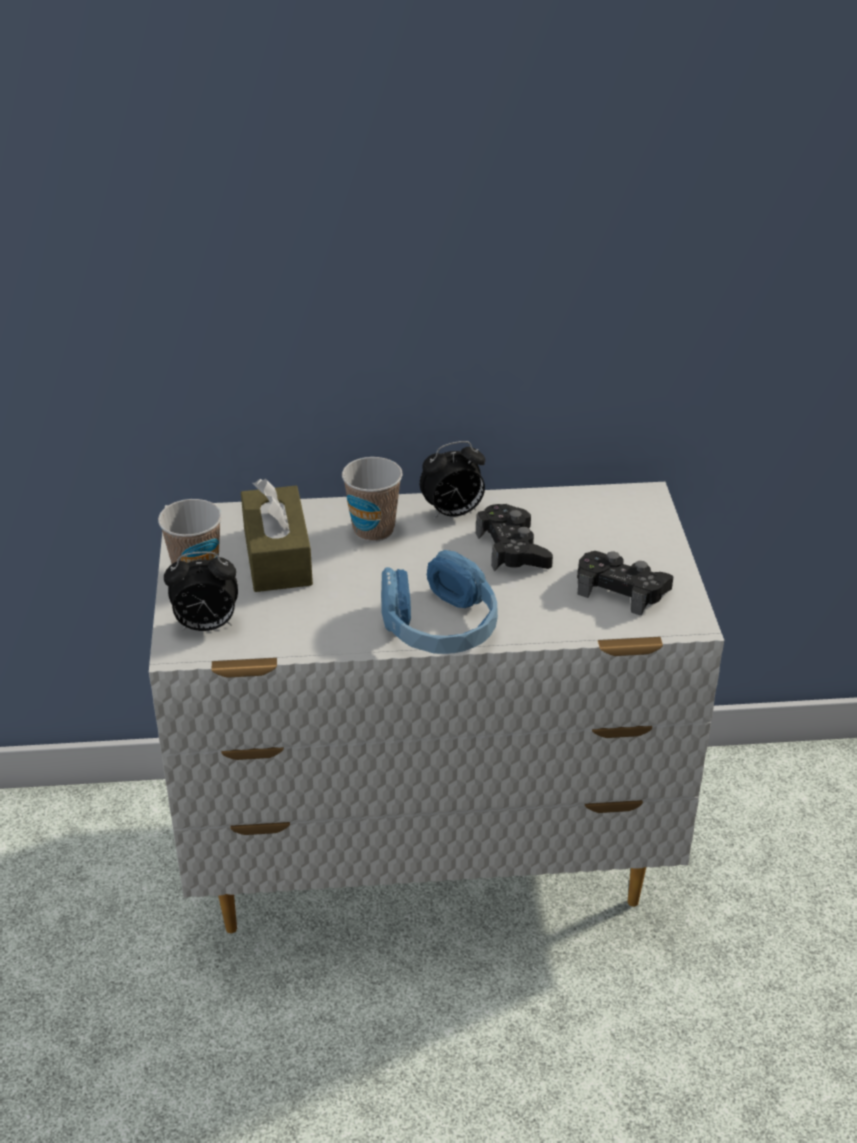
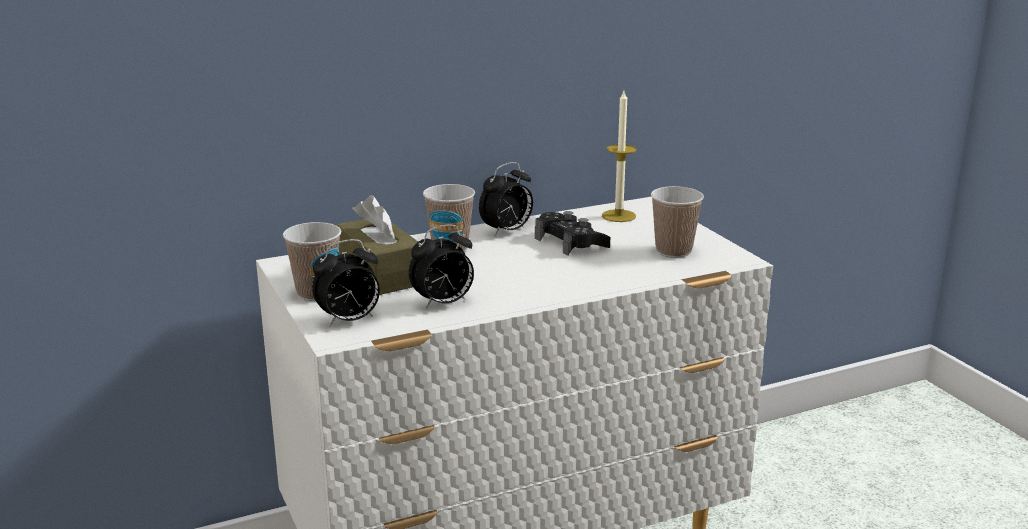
camera: 20 degrees left, 15 degrees down
blue headphones [381,550,498,654] -> none
black game controller [577,551,673,616] -> cup [651,186,704,258]
none -> alarm clock [409,224,474,309]
none -> candle [602,91,636,222]

